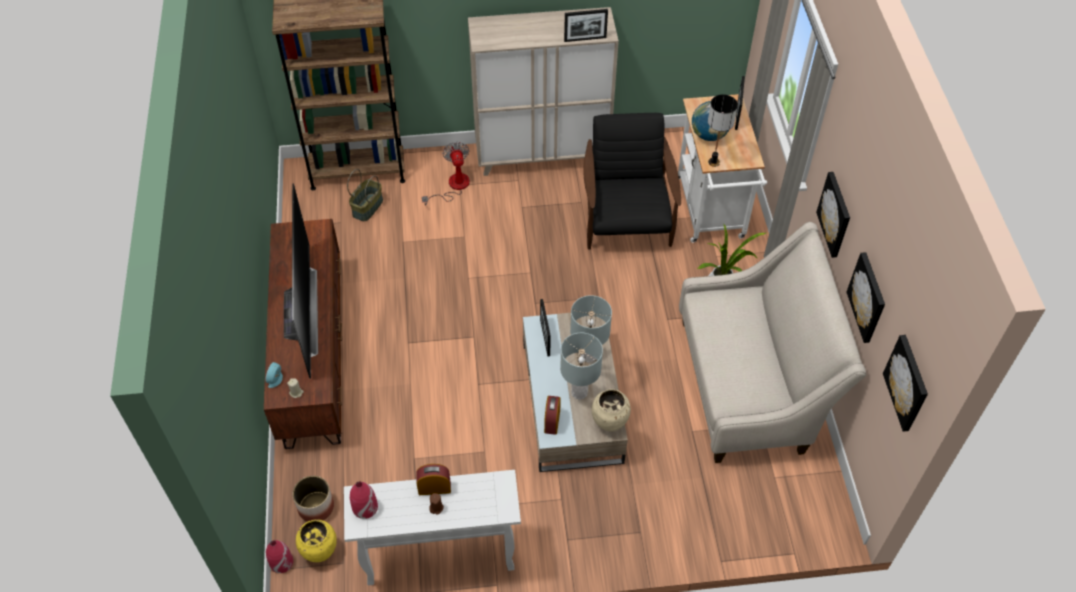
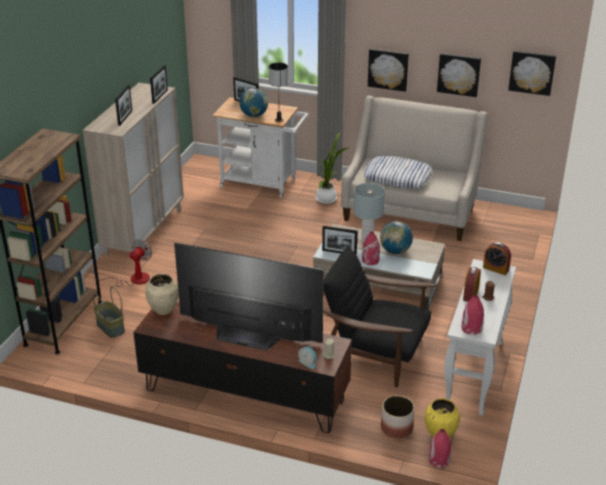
camera: 65 degrees left, 20 degrees down
fan [422,142,470,206] -> fan turned 105 degrees clockwise [91,240,152,287]
alarm clock [544,396,561,435] -> alarm clock moved to [483,242,511,275]
grey table lamp [560,333,603,400] -> globe [380,221,413,254]
black armchair [583,113,681,250] -> black armchair moved to [323,248,436,387]
beige vase [592,389,631,432] -> beige vase moved to [145,274,179,315]
none -> picture frame [115,85,132,126]
none -> red vase [362,232,380,265]
none -> pillow [364,155,432,188]

